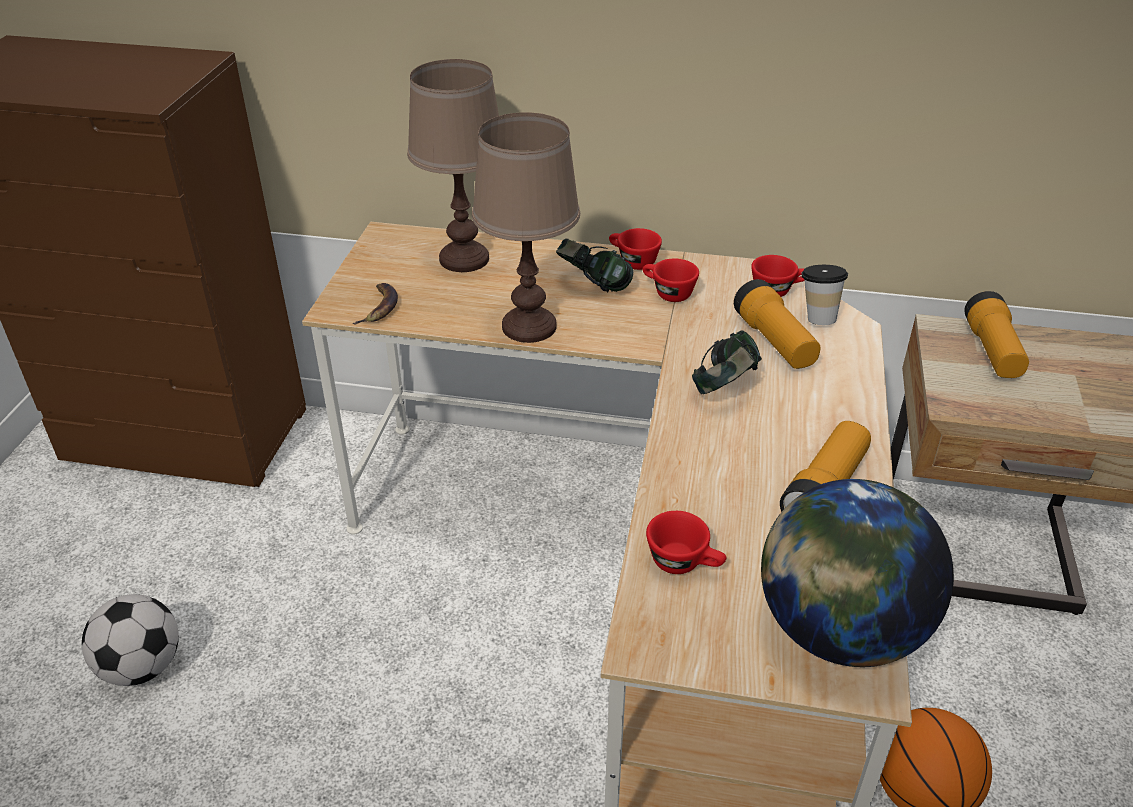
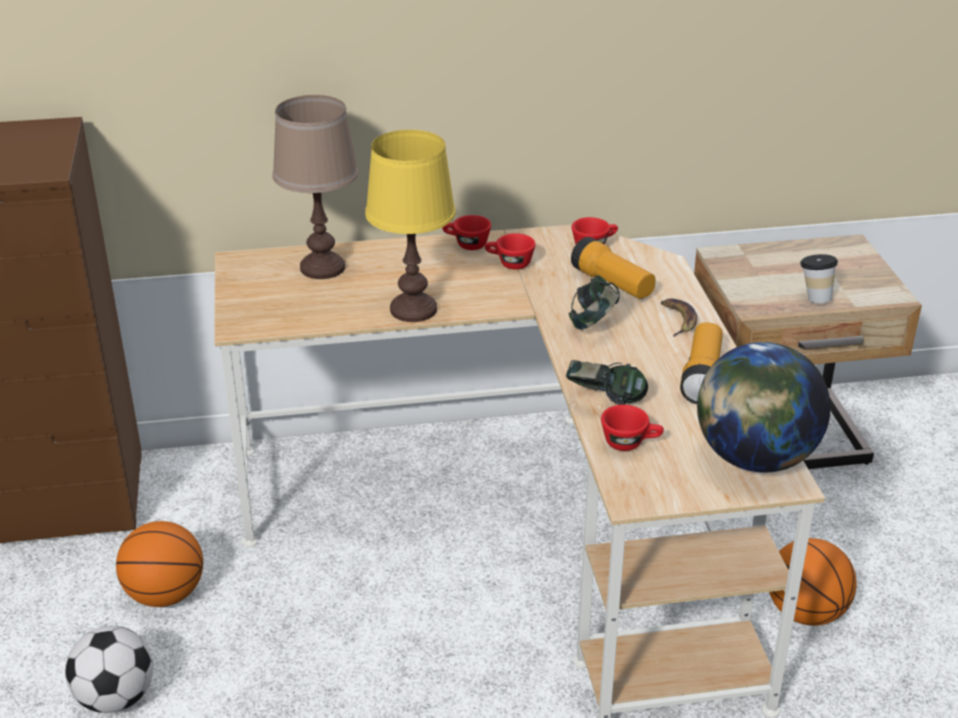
camera: 20 degrees left, 5 degrees down
banana [353,283,398,324] -> banana moved to [661,298,697,337]
brown table lamp [472,112,580,343] -> yellow table lamp [365,130,456,322]
headphones [556,238,633,292] -> headphones moved to [566,360,648,405]
cup [801,265,848,325] -> cup moved to [800,254,838,303]
flashlight [964,291,1029,378] -> none
none -> basketball [116,521,203,607]

